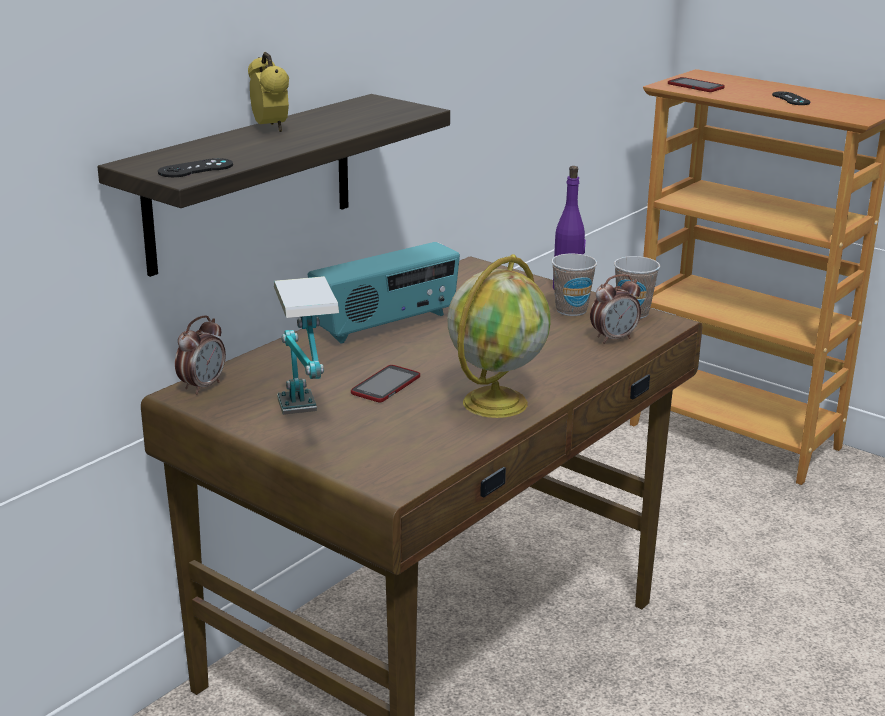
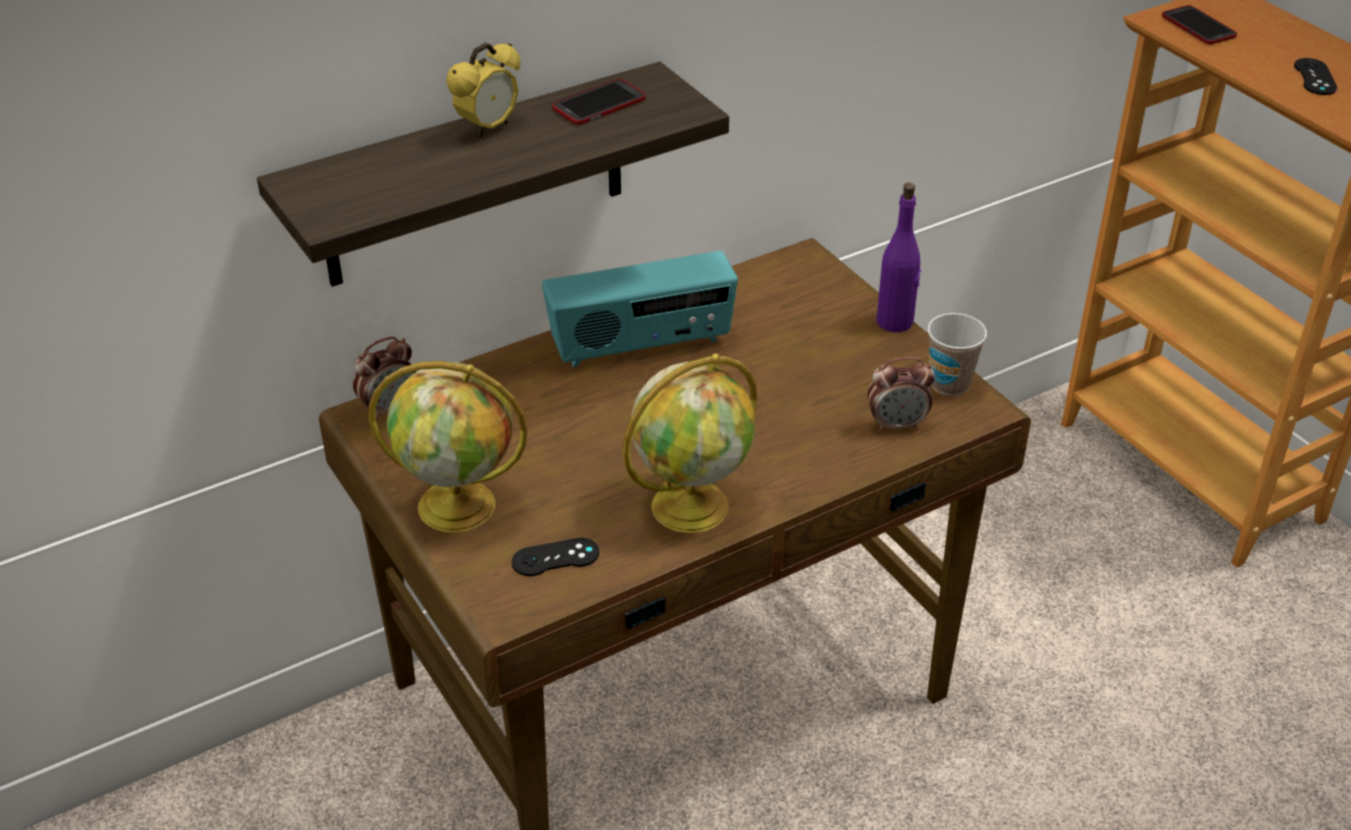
camera: 20 degrees right, 15 degrees up
black game controller [158,158,233,177] -> black game controller moved to [512,538,599,576]
alarm clock [248,52,289,132] -> alarm clock turned 45 degrees clockwise [446,42,521,138]
table lamp [274,276,339,415] -> globe [369,361,528,533]
phone [351,365,420,402] -> phone moved to [553,79,646,125]
cup [551,253,597,316] -> none

